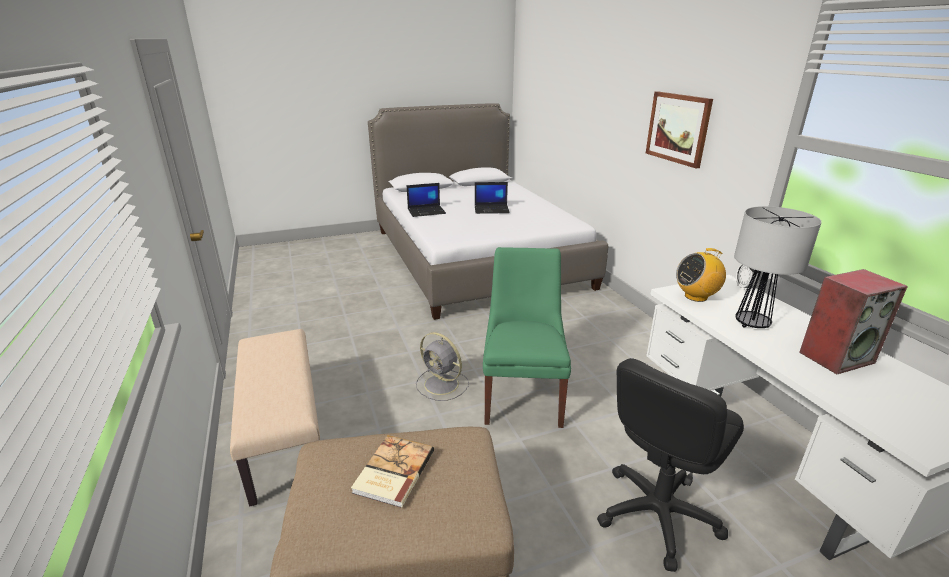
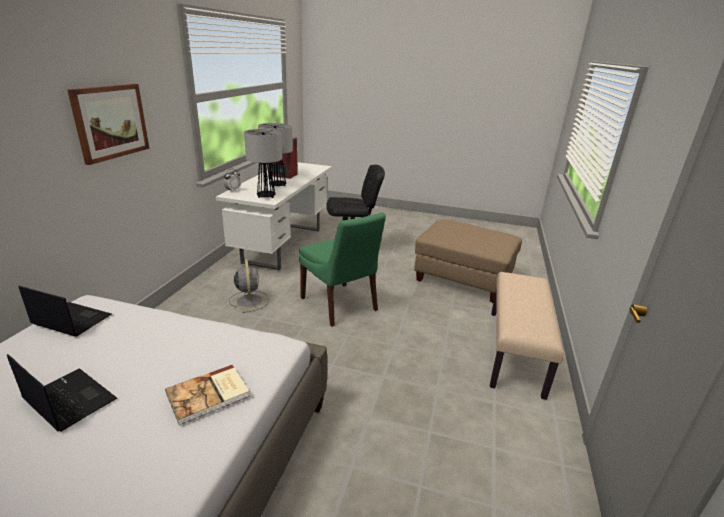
camera: 145 degrees left, 0 degrees up
book [351,435,434,508] -> book moved to [165,365,249,425]
laptop [407,183,446,217] -> laptop moved to [19,286,112,337]
grey fan [416,332,469,401] -> grey fan moved to [229,259,269,313]
green chair [483,247,571,428] -> green chair turned 75 degrees counterclockwise [299,213,386,327]
radio [676,248,726,302] -> table lamp [244,129,282,198]

